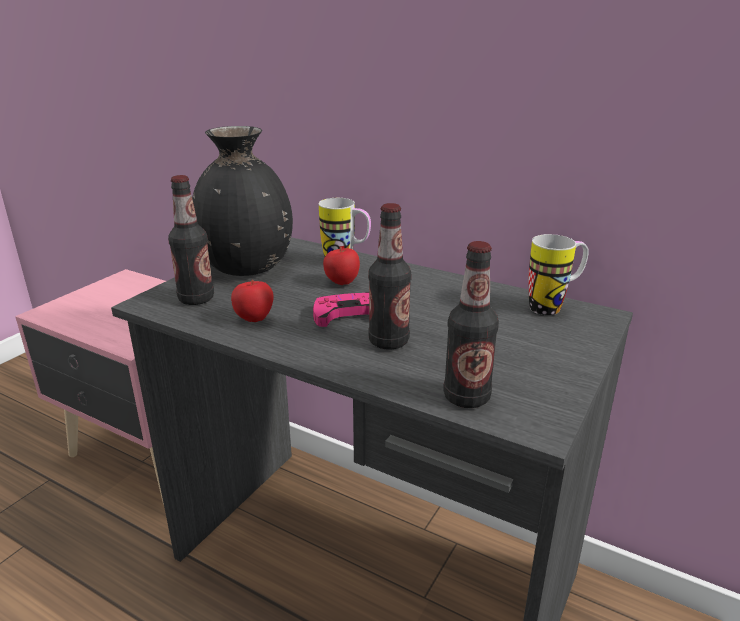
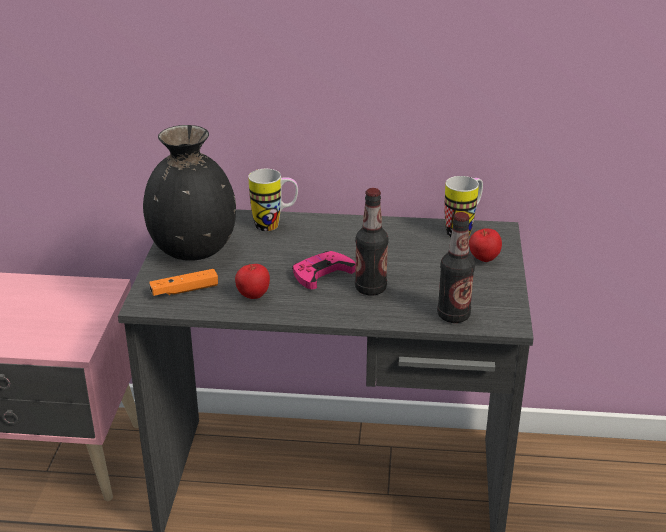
camera: 25 degrees left, 5 degrees up
bottle [168,175,214,305] -> orange game controller [149,269,218,296]
apple [323,247,360,285] -> apple moved to [469,229,502,262]

